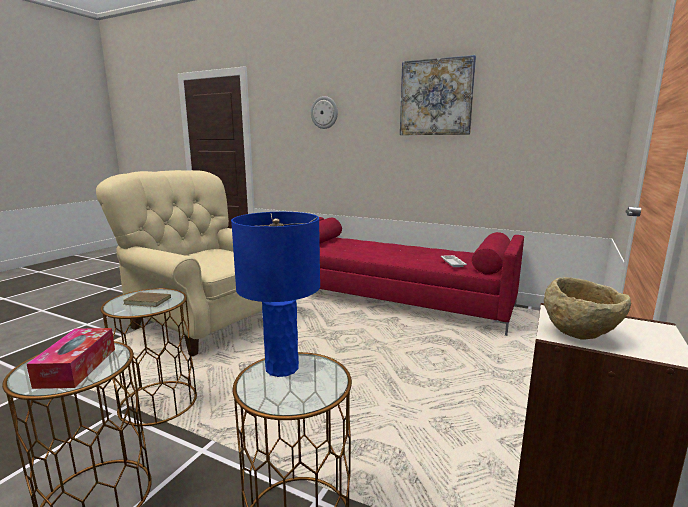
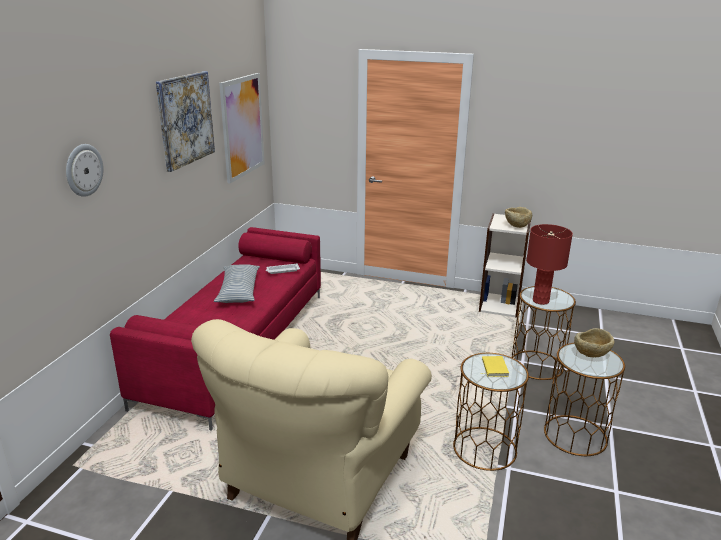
camera: 100 degrees left, 10 degrees up
tissue box [27,328,115,389] -> beige bowl [574,328,614,357]
brown book [124,290,171,307] -> yellow book [481,356,509,377]
blue table lamp [231,212,320,377] -> red table lamp [526,224,573,305]
none -> pillow [214,264,260,303]
none -> picture [219,73,265,183]

